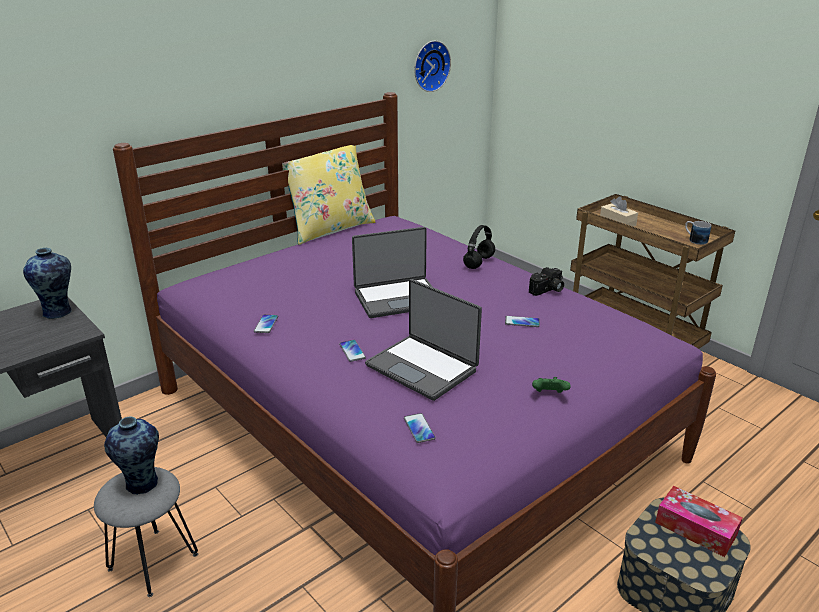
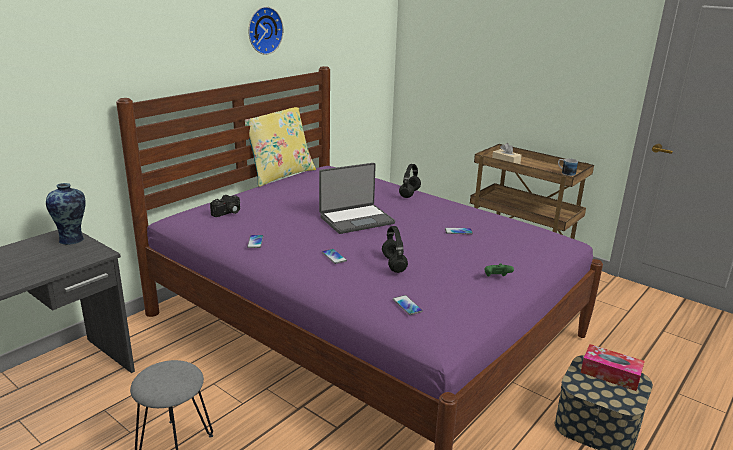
camera: 10 degrees left, 5 degrees down
vase [104,417,159,495] -> none
laptop [365,279,482,401] -> black headphones [382,226,408,273]
wall clock [414,41,451,92] -> wall clock moved to [248,7,283,55]
camera [529,267,564,296] -> camera moved to [210,195,240,217]

